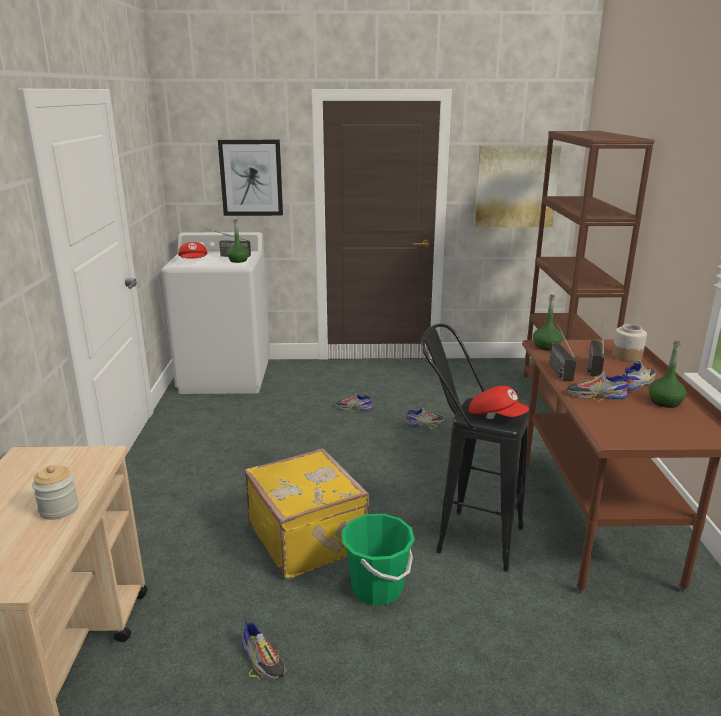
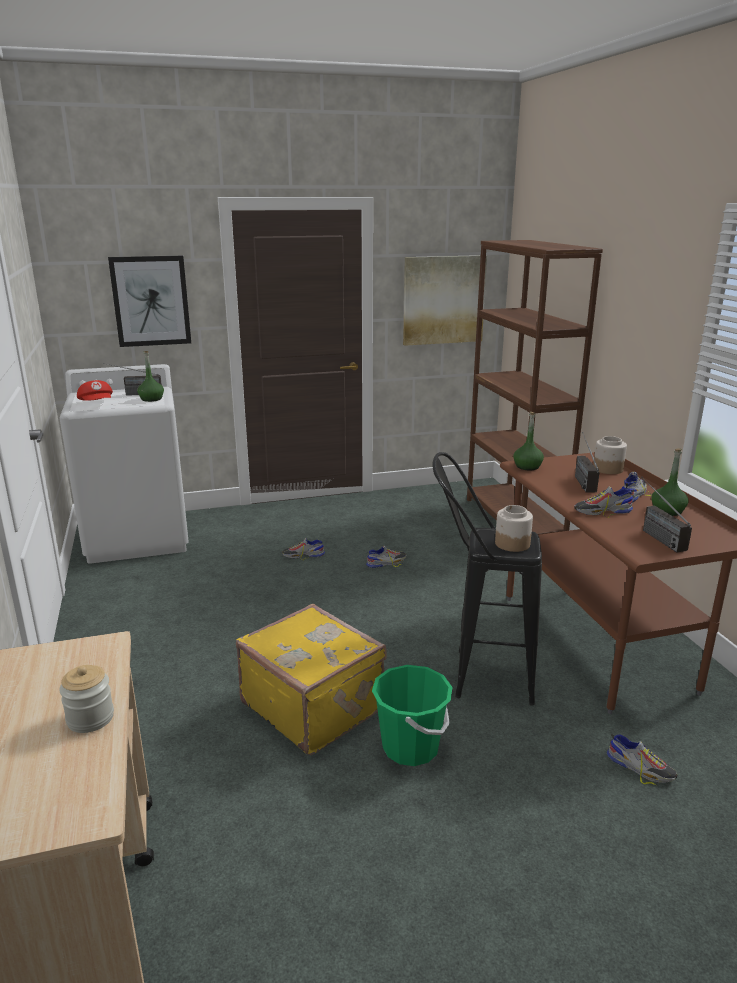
camera: 15 degrees left, 0 degrees up
shoe [241,621,286,680] -> shoe moved to [607,734,677,785]
red cap [469,386,529,417] -> jar [495,505,533,552]
radio [549,320,576,381] -> radio moved to [641,477,692,553]

